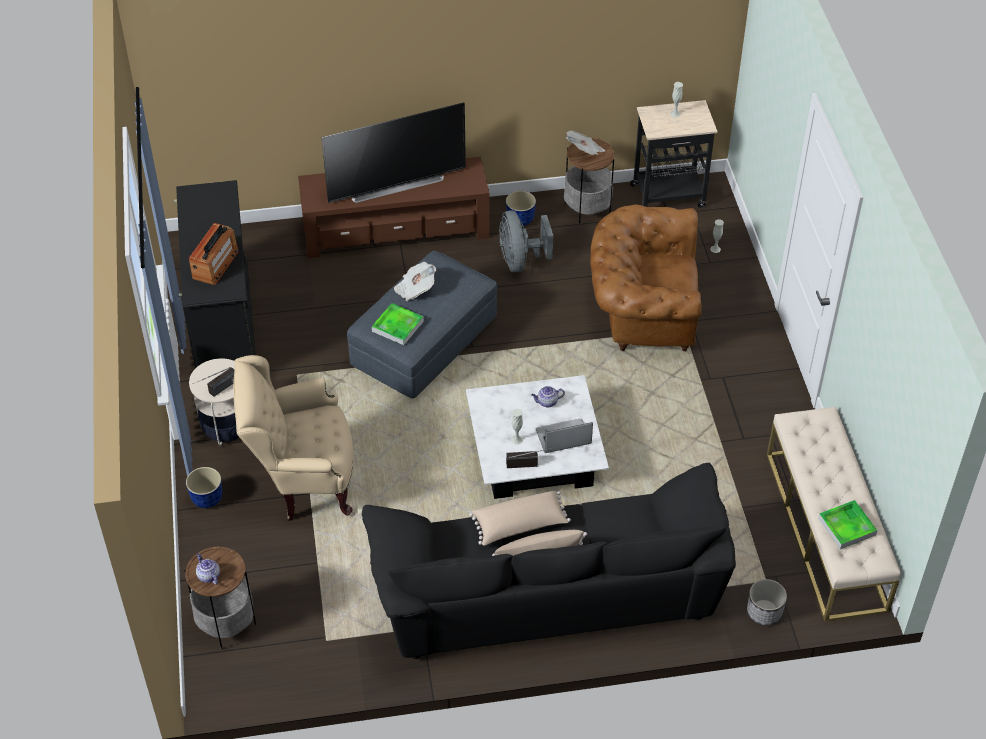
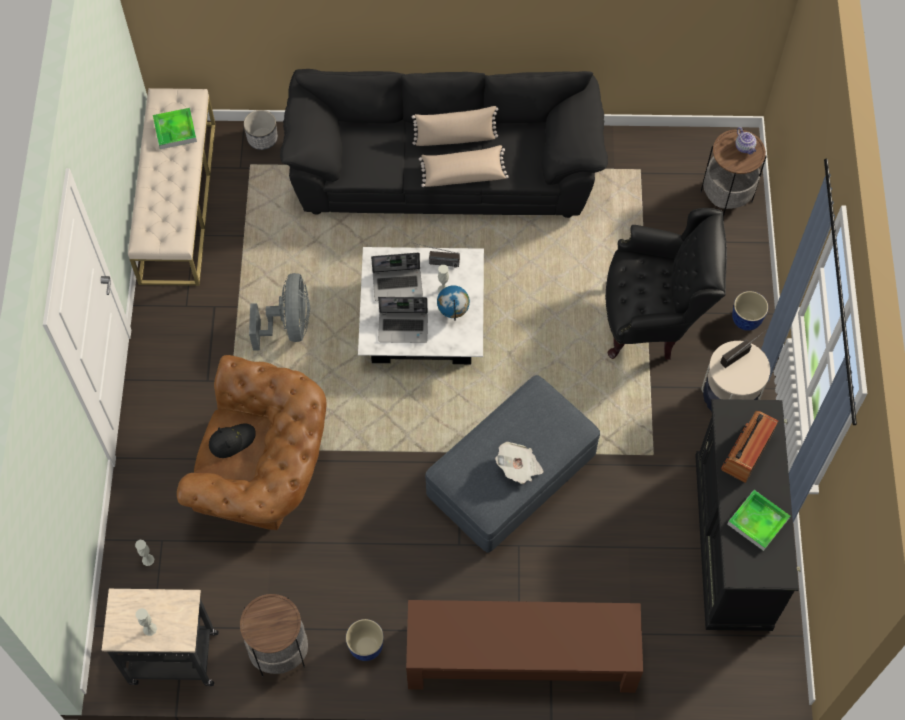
camera: 170 degrees left, 15 degrees up
beige armchair [233,355,353,521] -> black armchair [606,208,727,360]
television [322,102,466,203] -> none
tray [372,303,424,345] -> tray moved to [727,490,790,551]
grey fan [500,210,553,272] -> grey fan moved to [249,273,310,351]
teapot [531,386,565,408] -> laptop [378,297,428,343]
newspaper [566,131,605,155] -> none
none -> black hat [209,423,256,458]
none -> globe [437,285,470,321]

